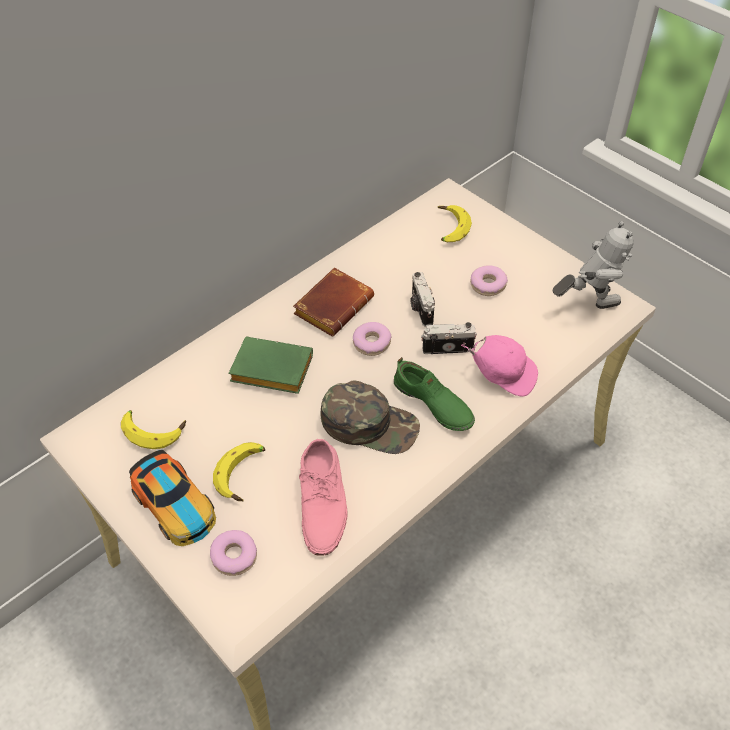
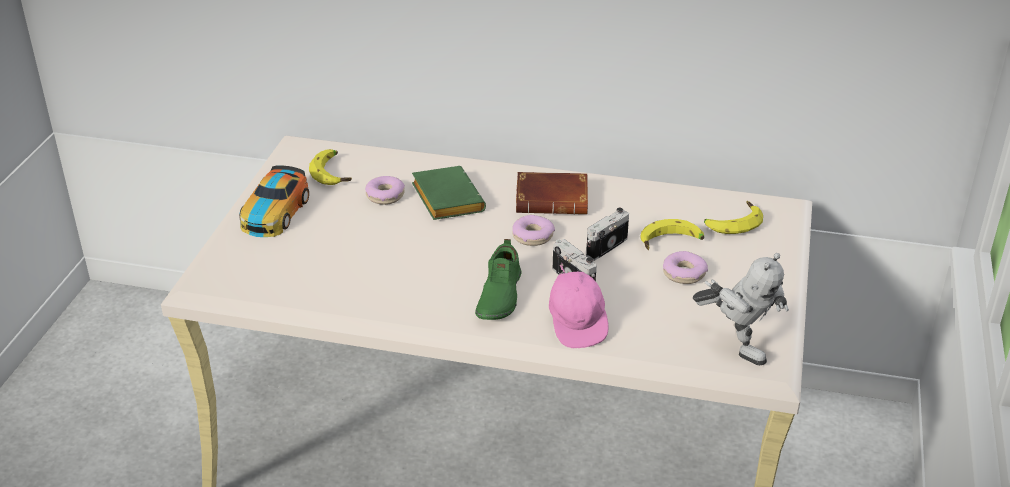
camera: 55 degrees right, 15 degrees down
donut [210,530,257,576] -> donut moved to [365,176,405,205]
banana [213,442,265,501] -> banana moved to [640,219,704,250]
pink shoe [299,439,348,556] -> none
green cap [320,380,420,454] -> none

